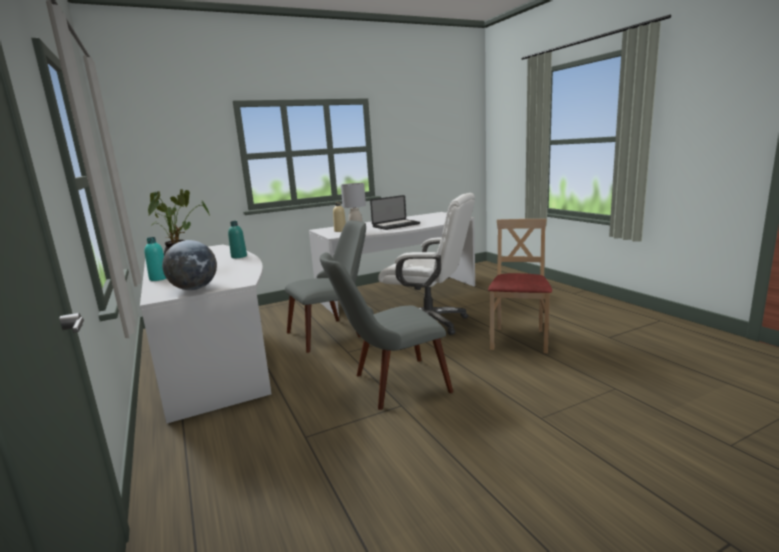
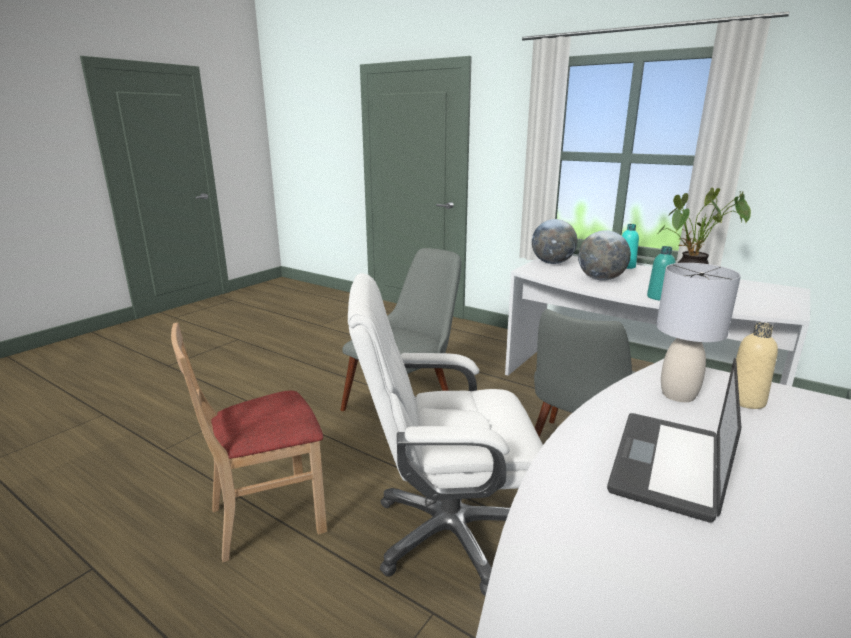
camera: 150 degrees right, 5 degrees up
beige chair [488,219,552,353] -> beige chair turned 75 degrees clockwise [171,322,327,562]
none -> globe [578,230,631,281]

